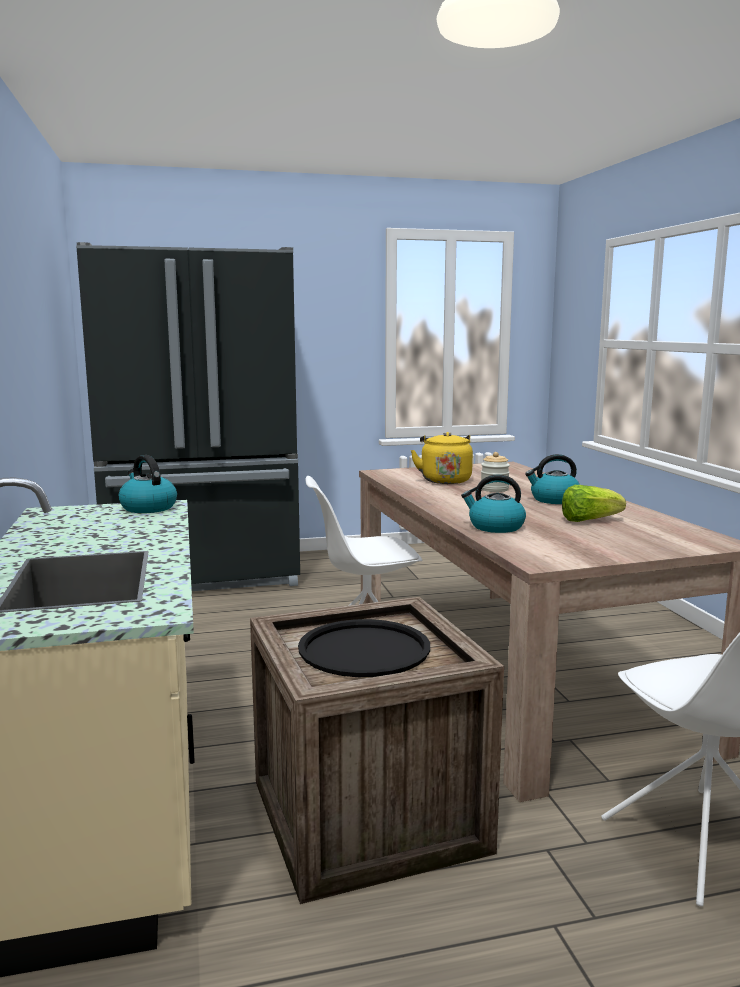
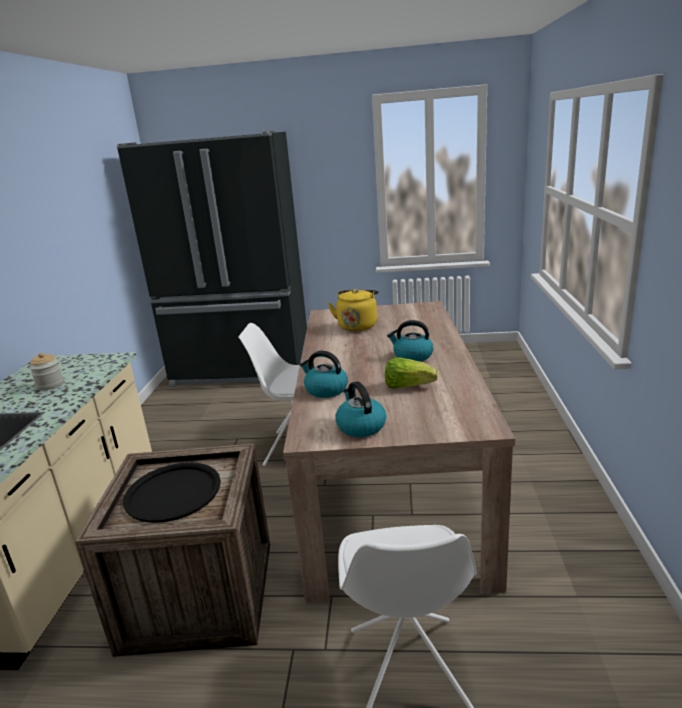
camera: 20 degrees right, 10 degrees up
kettle [119,455,177,513] -> kettle moved to [336,381,386,437]
jar [481,452,510,492] -> jar moved to [29,353,64,391]

